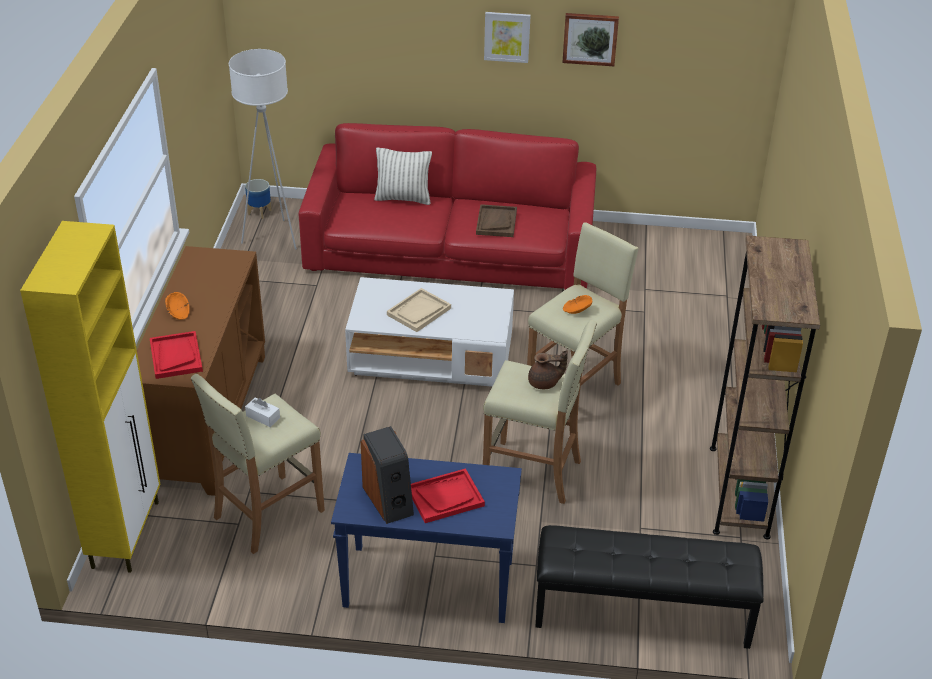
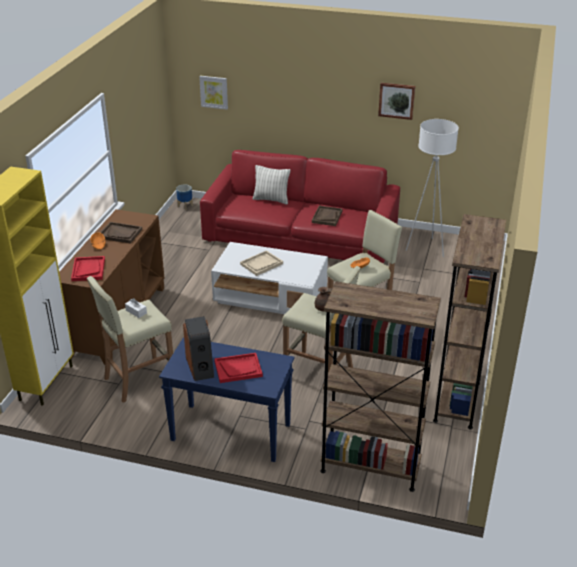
camera: 10 degrees right, 5 degrees down
white floor lamp [229,49,297,250] -> white floor lamp moved to [406,119,459,257]
picture [484,12,531,63] -> picture moved to [199,76,228,110]
black bench [536,525,764,649] -> brown bookcase [320,281,441,492]
none -> brown tray [100,222,142,244]

